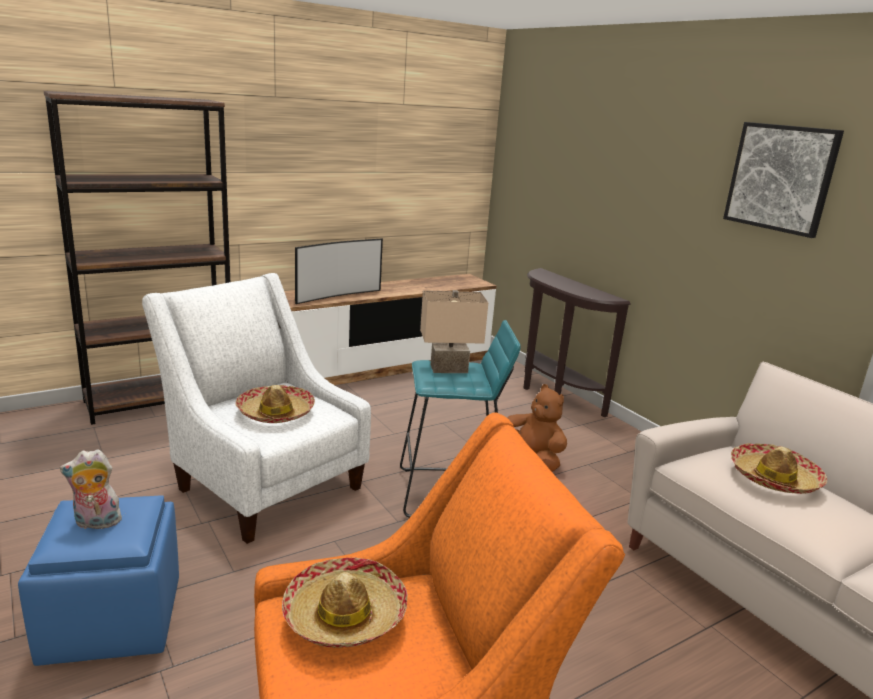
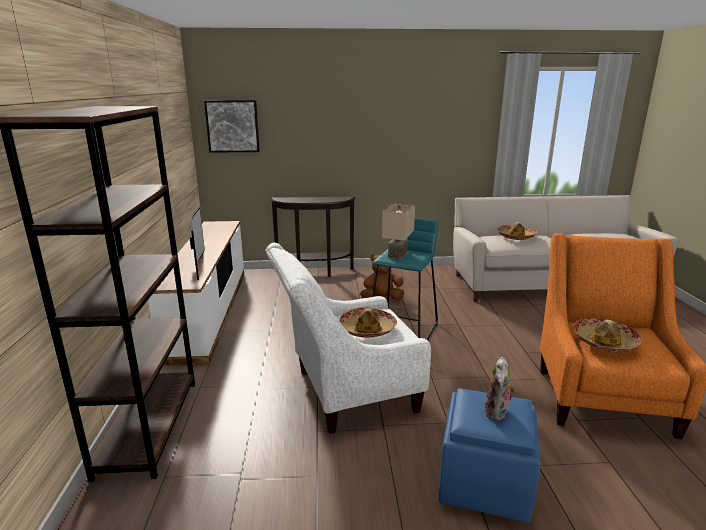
camera: 60 degrees left, 0 degrees up
picture [723,122,844,238] -> picture moved to [204,100,260,153]

